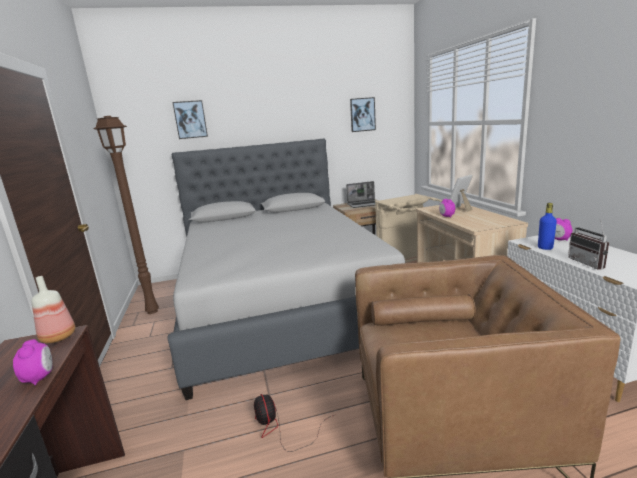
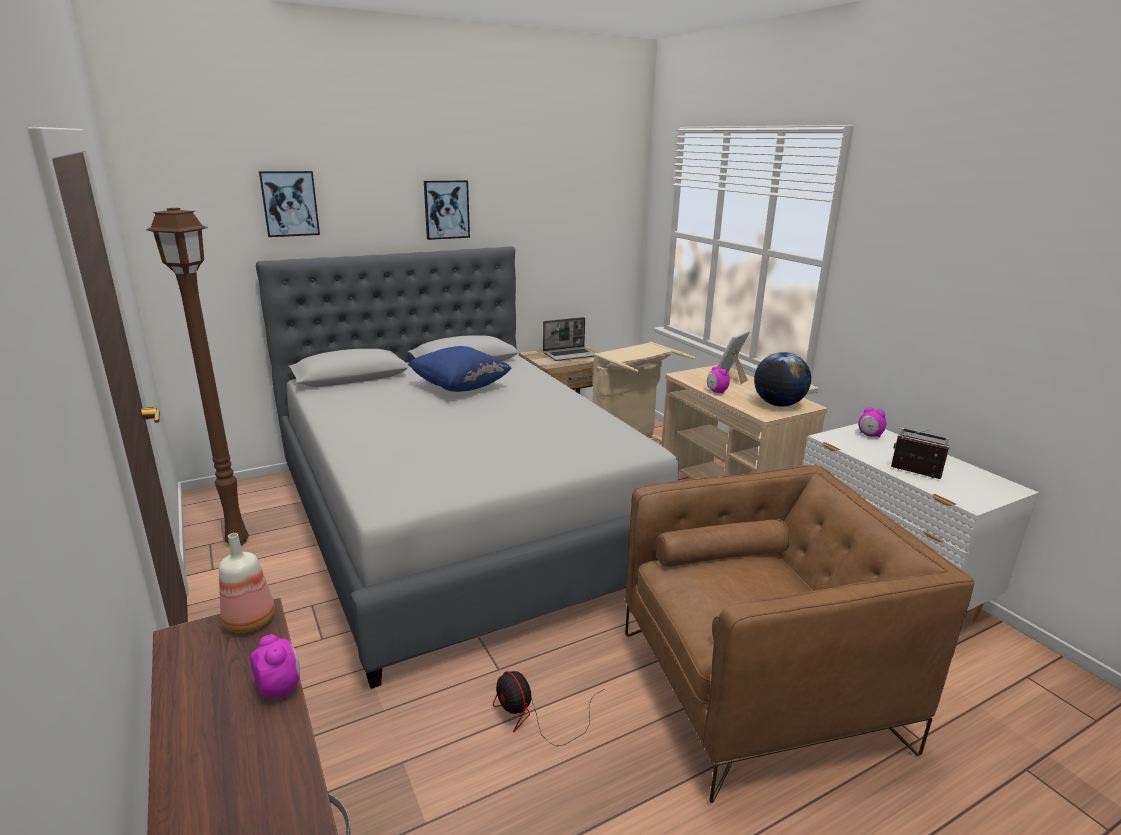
camera: 15 degrees left, 5 degrees up
picture [350,97,376,132] -> picture moved to [424,180,470,240]
blue bottle [538,203,557,250] -> none
radio [568,219,609,270] -> radio turned 150 degrees clockwise [891,428,950,479]
none -> blue pillow [408,346,512,392]
none -> globe [754,352,811,407]

